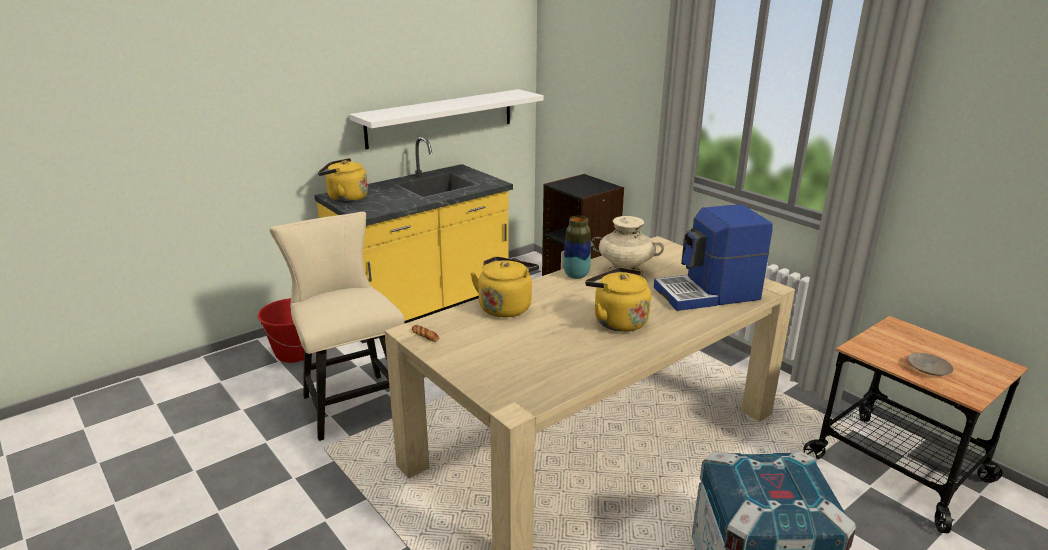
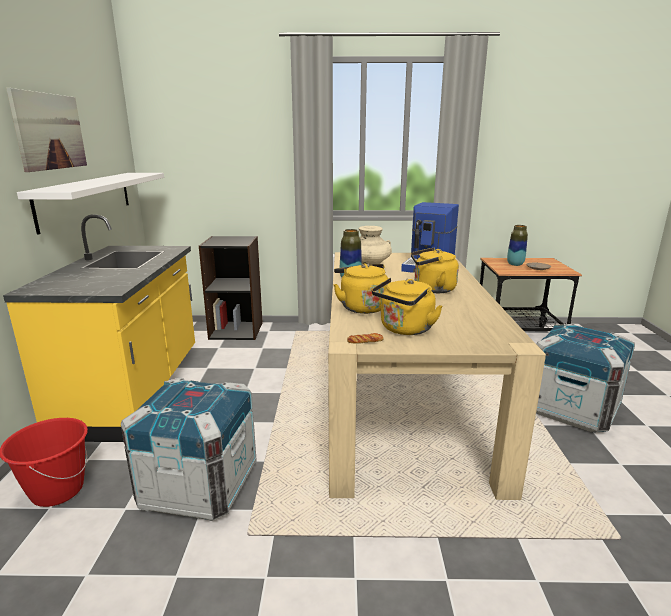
camera: 50 degrees left, 5 degrees down
beige chair [269,212,404,441] -> crate [121,378,257,521]
yellow kettle [318,158,368,203] -> yellow kettle moved to [372,278,443,335]
none -> picture [6,88,87,172]
none -> vase [507,225,528,266]

